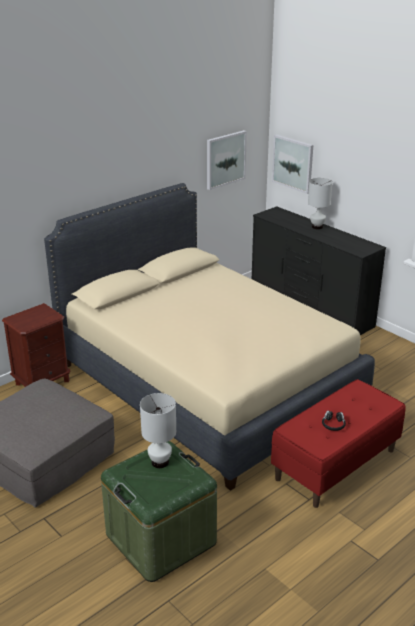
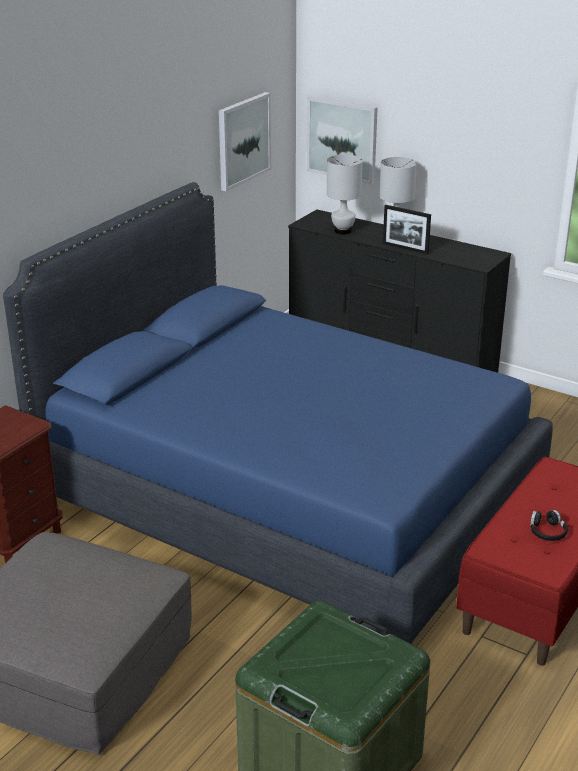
camera: 15 degrees left, 0 degrees up
beige bed [44,183,375,491] -> blue bed [3,182,553,644]
white table lamp [140,393,176,468] -> white table lamp moved to [327,155,363,234]
none -> picture frame [383,205,431,254]

